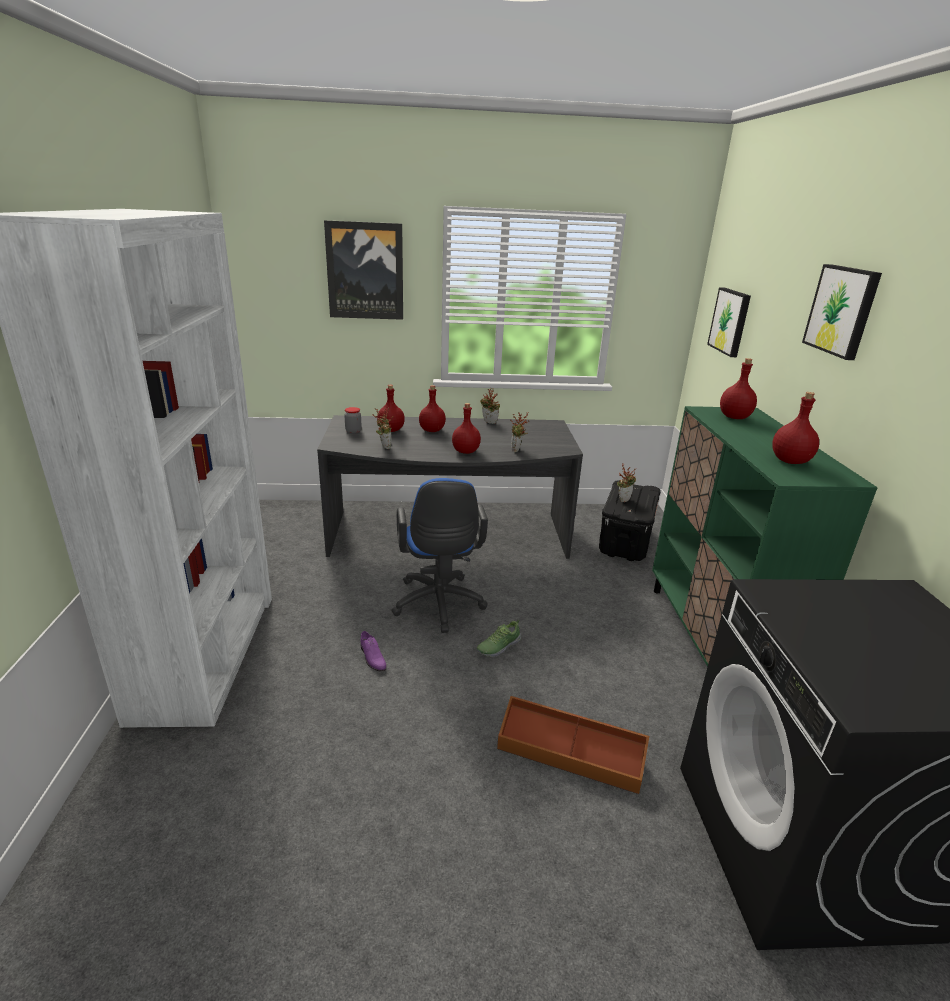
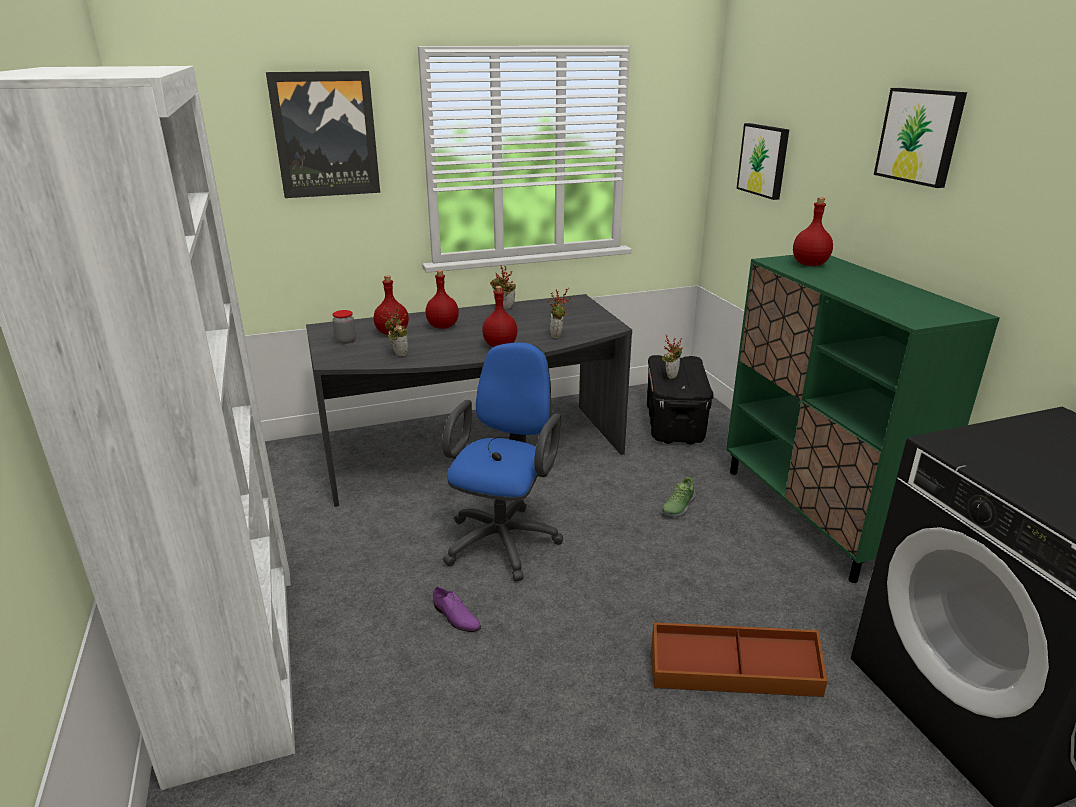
camera: 15 degrees left, 0 degrees up
blue office chair [391,478,488,633] -> blue office chair turned 135 degrees counterclockwise [442,342,563,582]
shoe [477,620,521,657] -> shoe moved to [662,475,696,517]
red bottle [772,392,819,464] -> none

